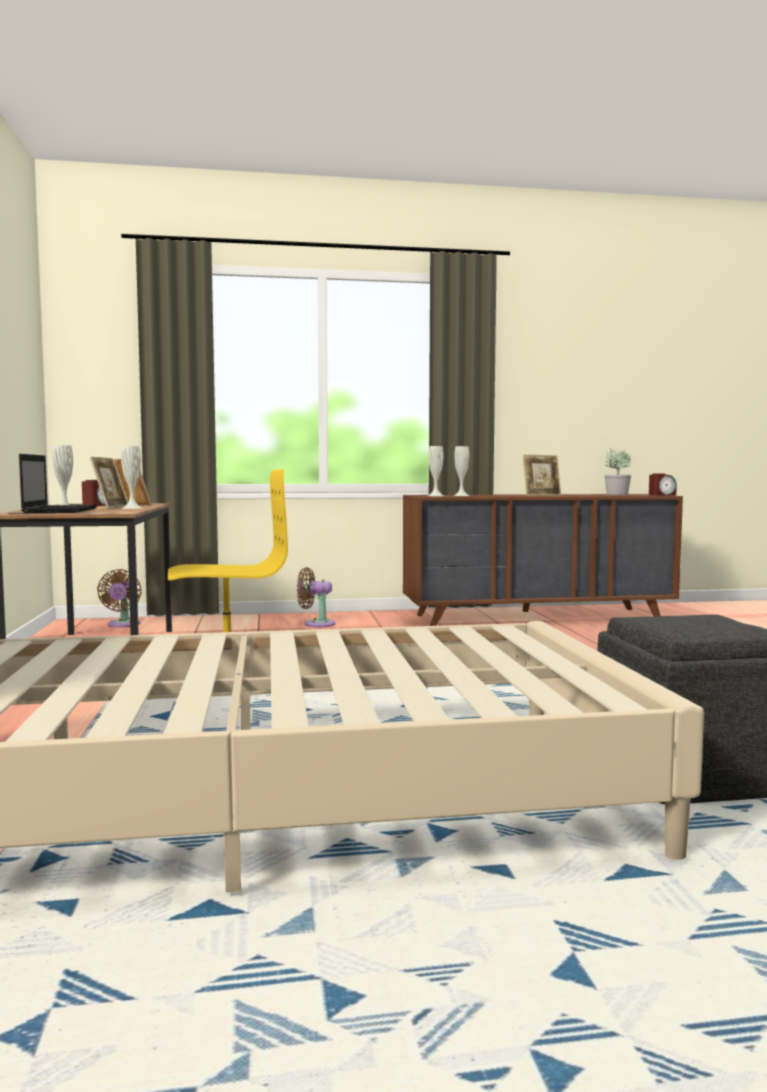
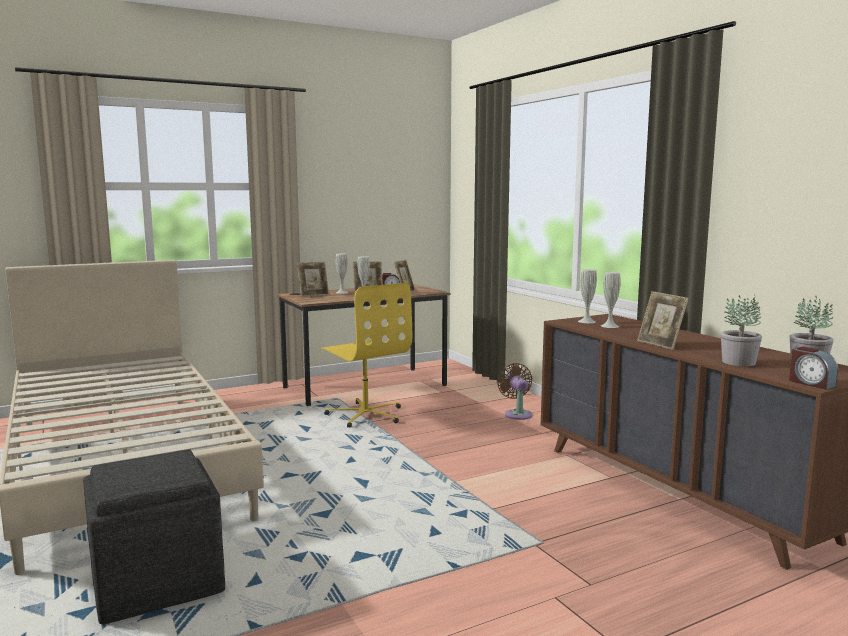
camera: 70 degrees right, 5 degrees up
laptop [19,454,97,514] -> picture frame [297,262,329,297]
brown fan [97,569,142,627] -> none
none -> potted plant [721,294,762,366]

